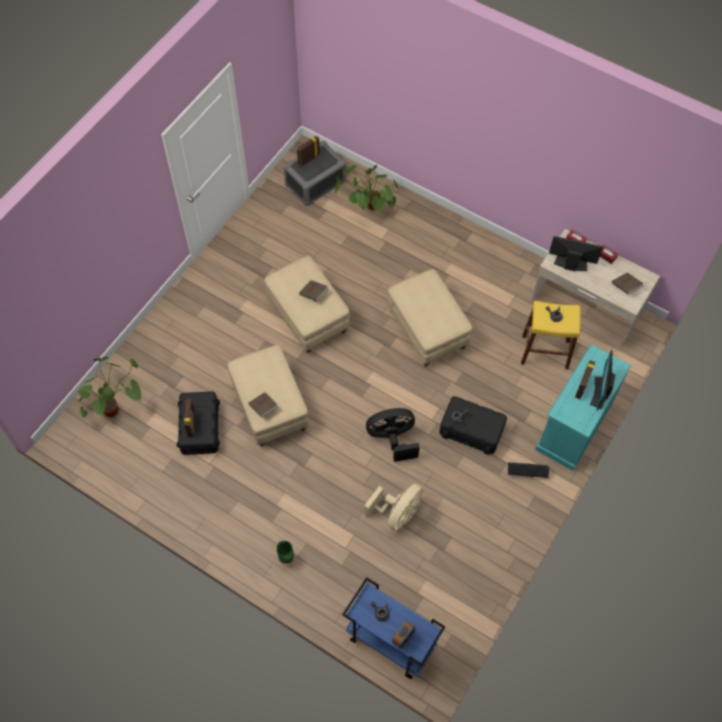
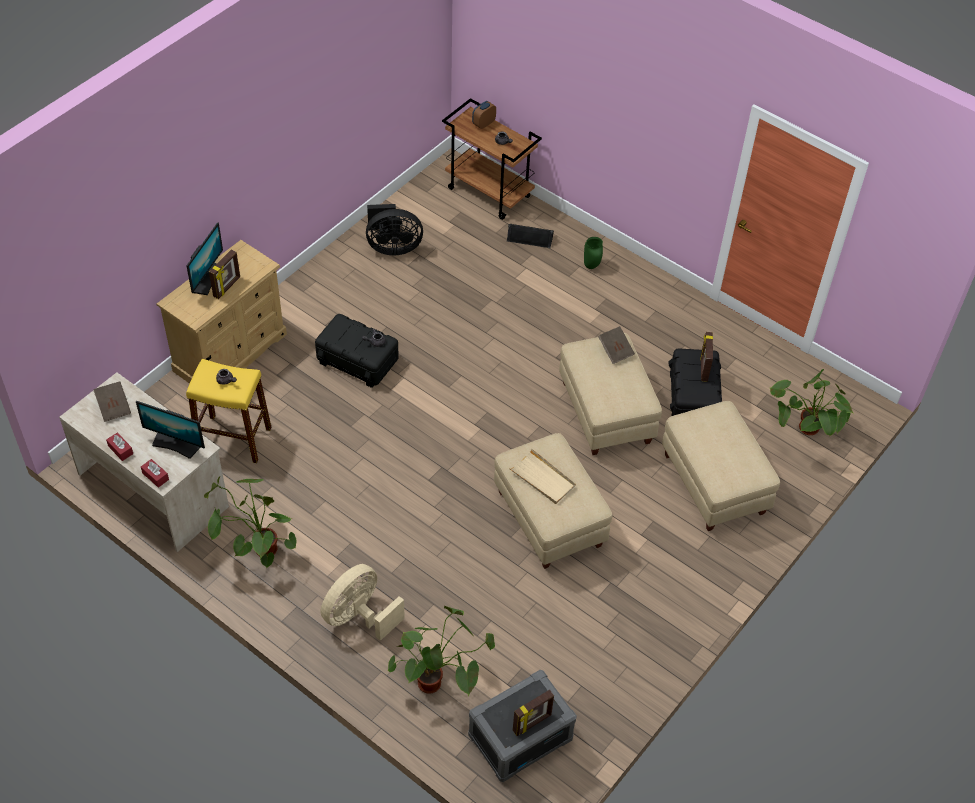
camera: 175 degrees left, 10 degrees down
brown book [299,280,329,301] -> beige tray [509,448,576,504]
blue cart [342,577,445,679] -> brown cart [442,98,542,220]
beige fan [364,484,423,531] -> beige fan moved to [321,564,405,641]
black fan [366,408,420,462] -> black fan moved to [366,204,423,255]
beige ottoman [387,269,473,367] -> beige ottoman moved to [662,401,780,531]
black speaker [508,462,550,478] -> black speaker moved to [507,224,554,248]
turquoise dresser [535,345,631,471] -> beige dresser [156,240,287,384]
none -> potted plant [204,477,297,568]

